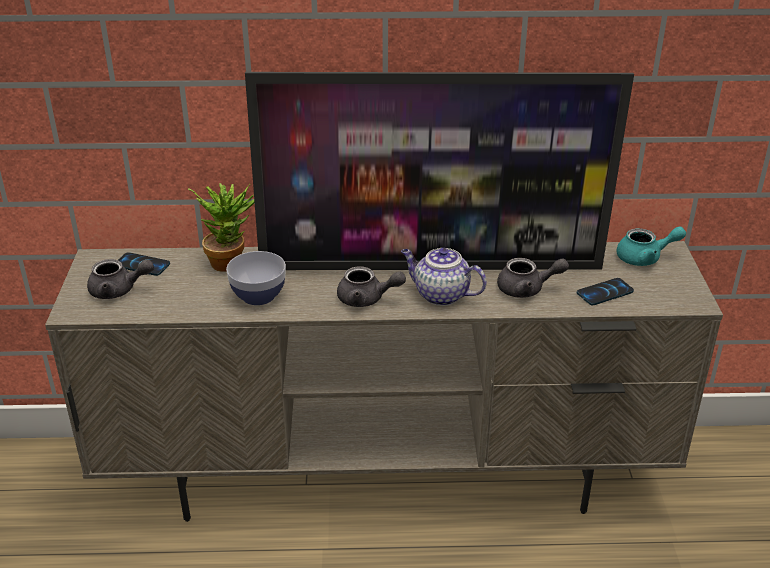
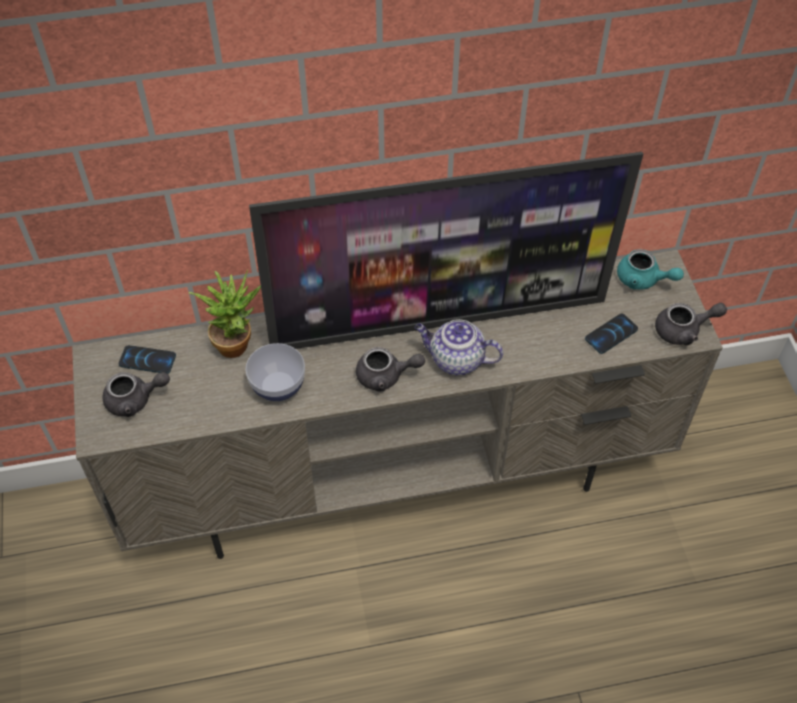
camera: 10 degrees left, 20 degrees up
grey teapot [497,258,569,298] -> grey teapot moved to [655,303,727,345]
turquoise teapot [616,226,686,266] -> turquoise teapot turned 45 degrees clockwise [617,249,684,290]

